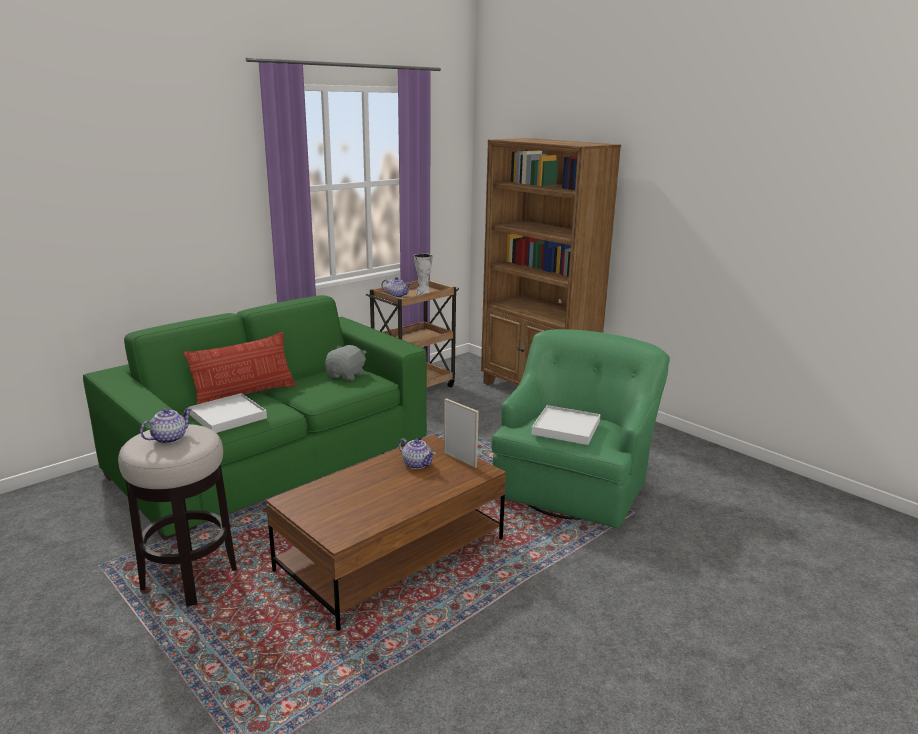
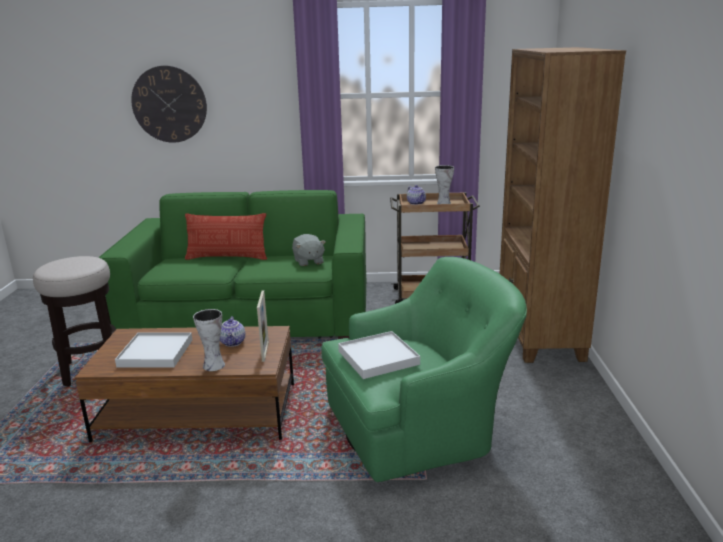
camera: 45 degrees right, 0 degrees up
teapot [140,407,192,444] -> none
white tray [189,393,267,433] -> white tray moved to [115,332,192,368]
grey plush toy [325,345,366,381] -> grey plush toy turned 90 degrees clockwise [292,234,326,266]
none -> wall clock [131,66,207,143]
none -> vase [193,309,225,371]

